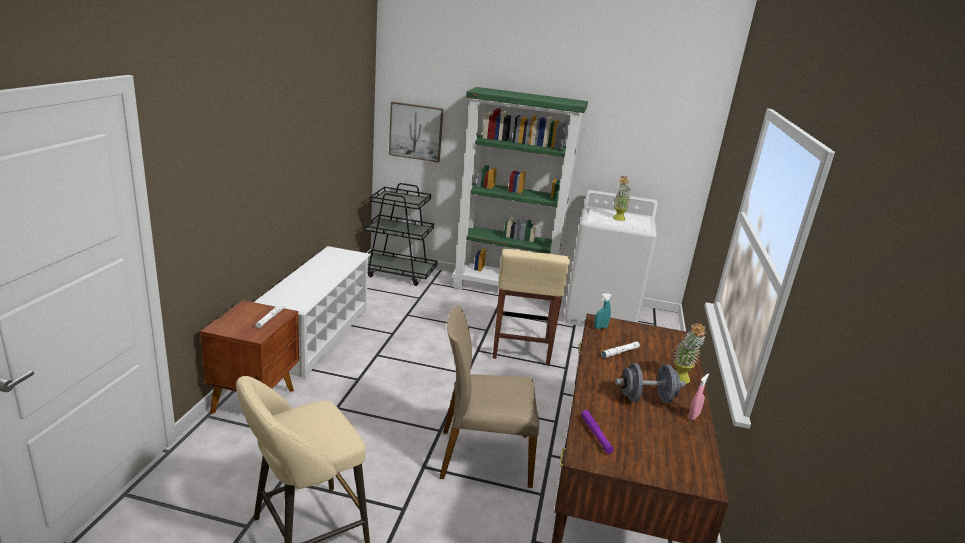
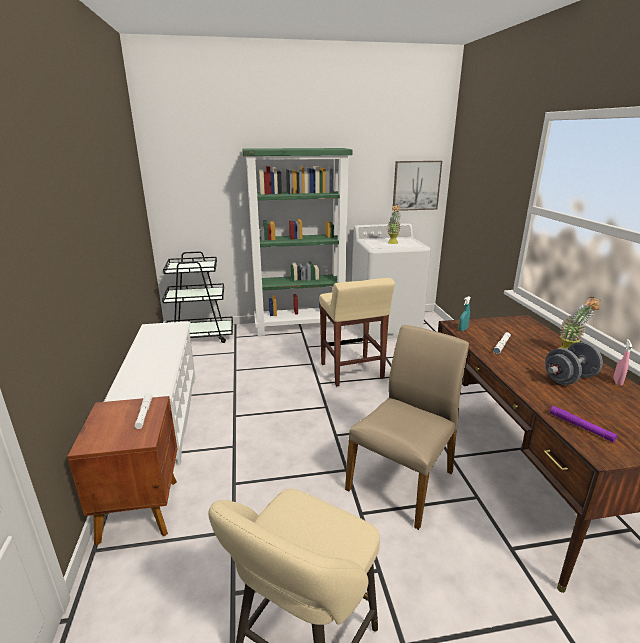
camera: 20 degrees left, 0 degrees up
picture [389,102,443,163] -> picture moved to [393,161,442,211]
beige chair [440,305,539,488] -> beige chair turned 150 degrees clockwise [345,325,469,530]

